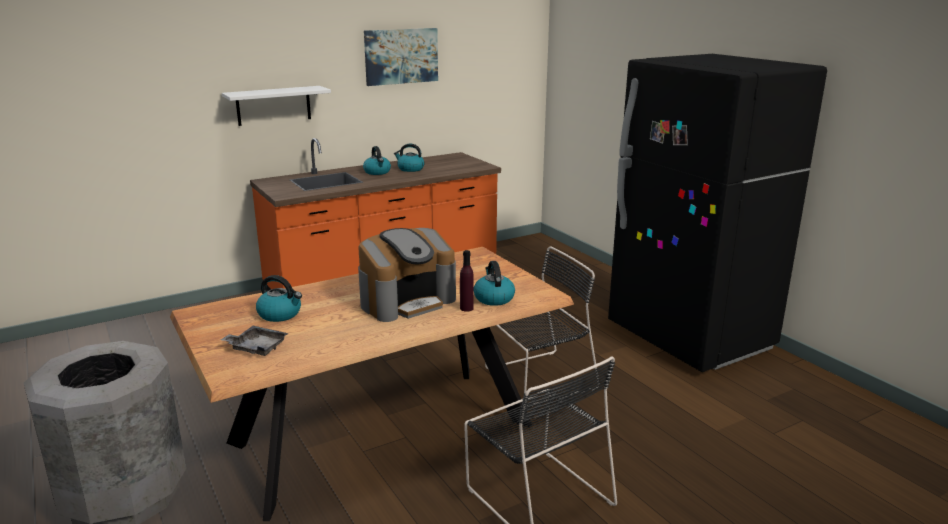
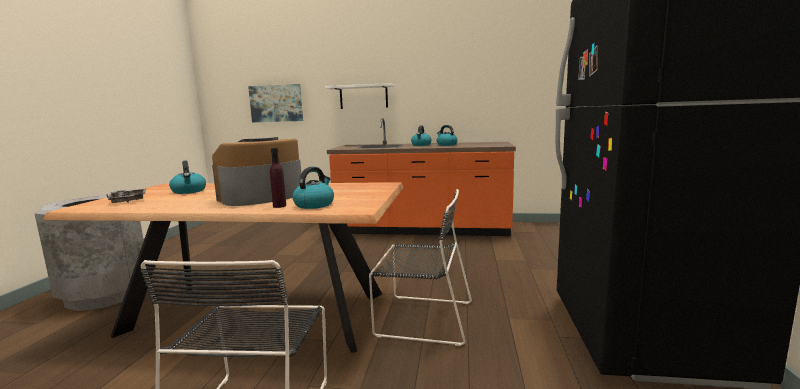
camera: 40 degrees right, 10 degrees down
coffee machine [358,228,456,322] -> coffee machine turned 135 degrees clockwise [212,137,301,206]
picture [364,28,438,86] -> picture moved to [248,84,303,122]

